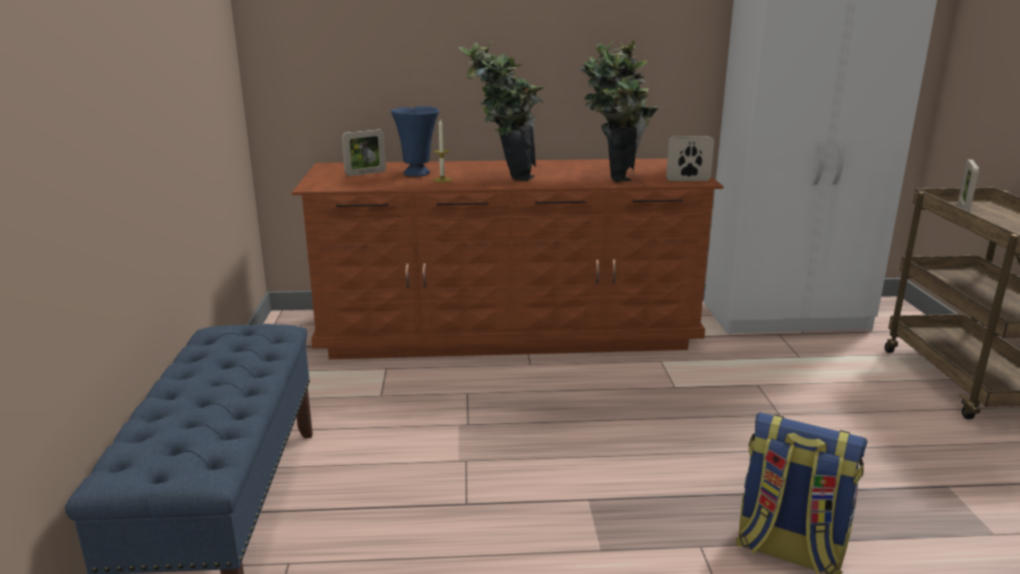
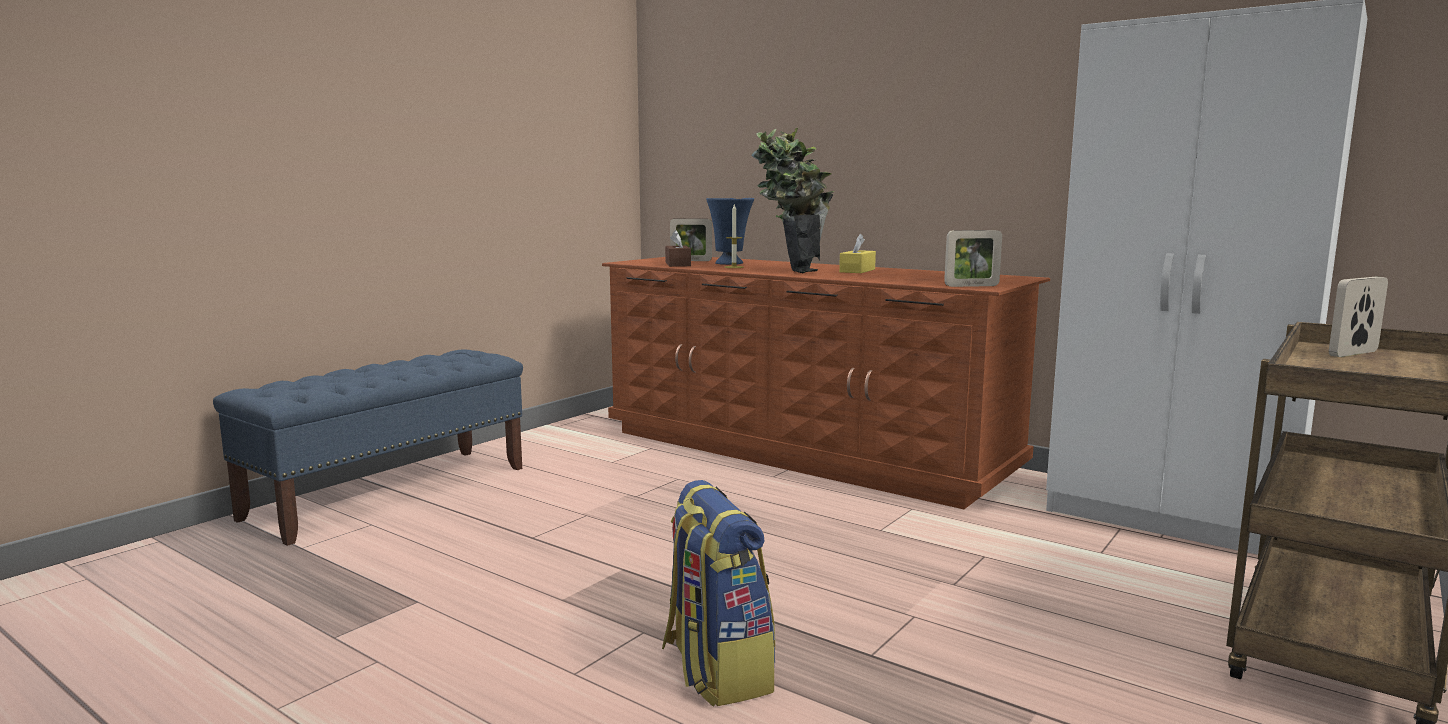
camera: 40 degrees right, 10 degrees down
potted plant [580,41,659,182] -> none
picture frame [666,136,714,181] -> picture frame turned 135 degrees clockwise [944,230,1002,287]
none -> brown tissue box [665,230,691,267]
none -> yellow tissue box [839,234,876,273]

